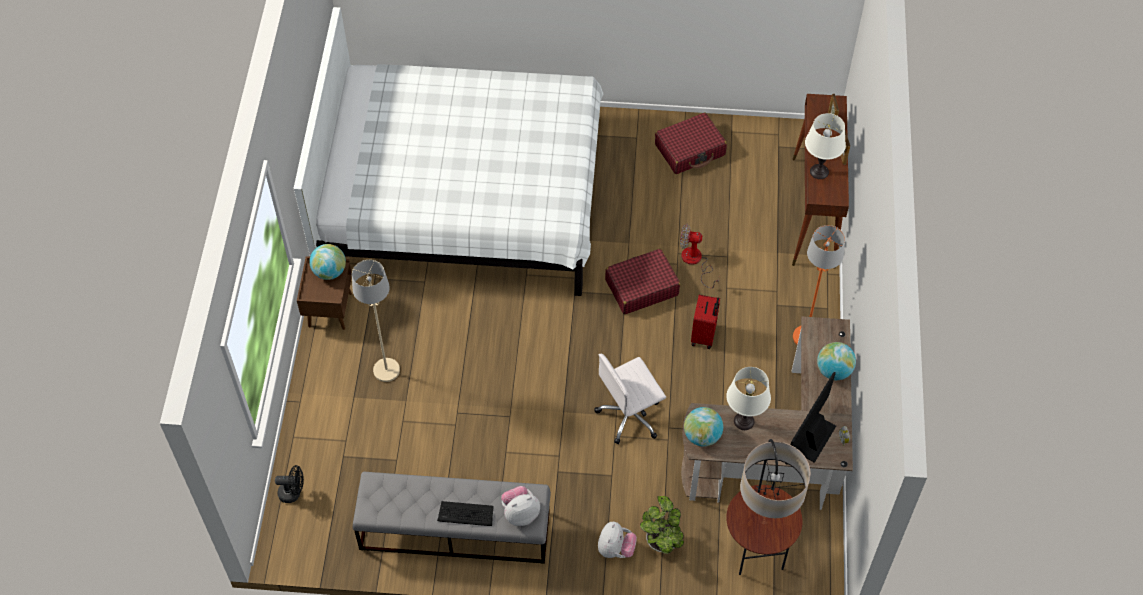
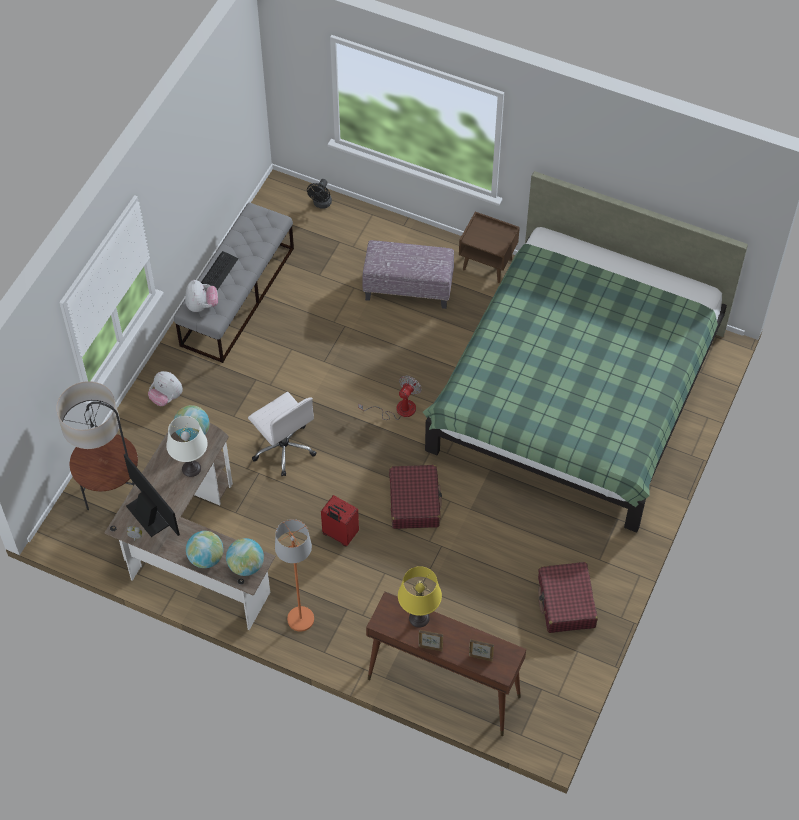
camera: 110 degrees right, 0 degrees up
white bed [294,7,603,296] -> green bed [423,171,748,532]
globe [310,244,346,280] -> globe moved to [226,538,264,576]
beige floor lamp [352,260,400,382] -> ottoman [363,240,454,309]
white office chair [594,354,666,444] -> white office chair turned 150 degrees clockwise [248,392,317,476]
potted plant [640,496,684,554] -> none
fan [680,224,719,288] -> fan moved to [358,376,421,420]
white table lamp [805,113,846,179] -> yellow table lamp [398,566,442,628]

